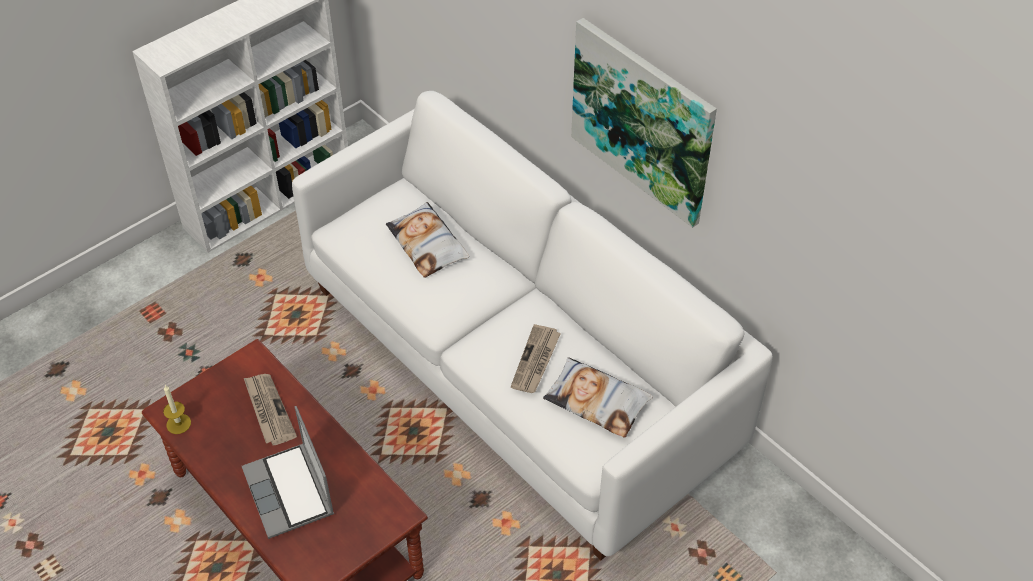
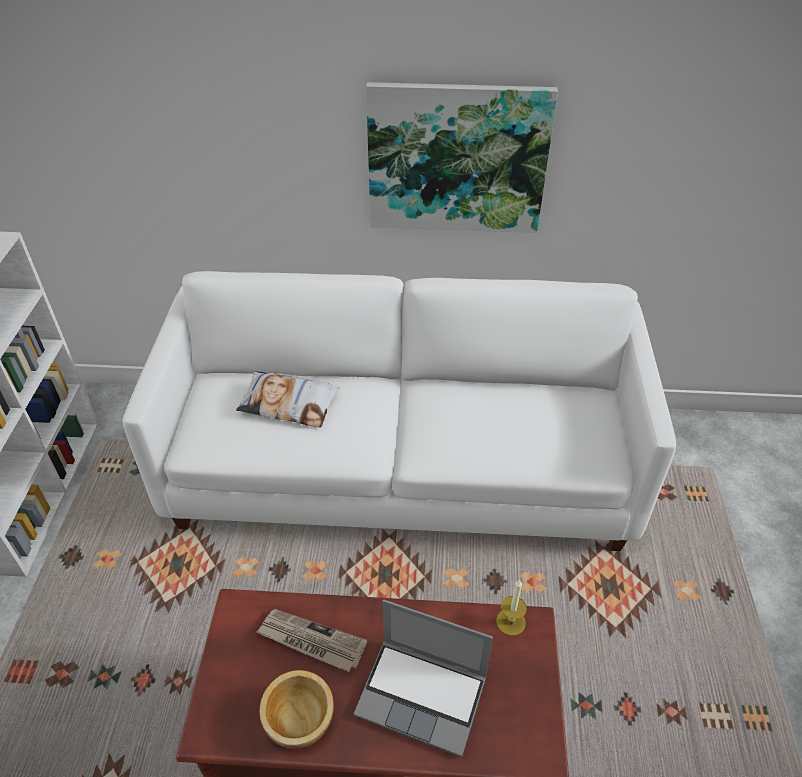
camera: 45 degrees left, 5 degrees down
candle [163,385,191,434] -> candle moved to [496,579,527,636]
newspaper [511,324,561,393] -> none
pillow [543,357,653,438] -> none
none -> bowl [259,670,334,749]

